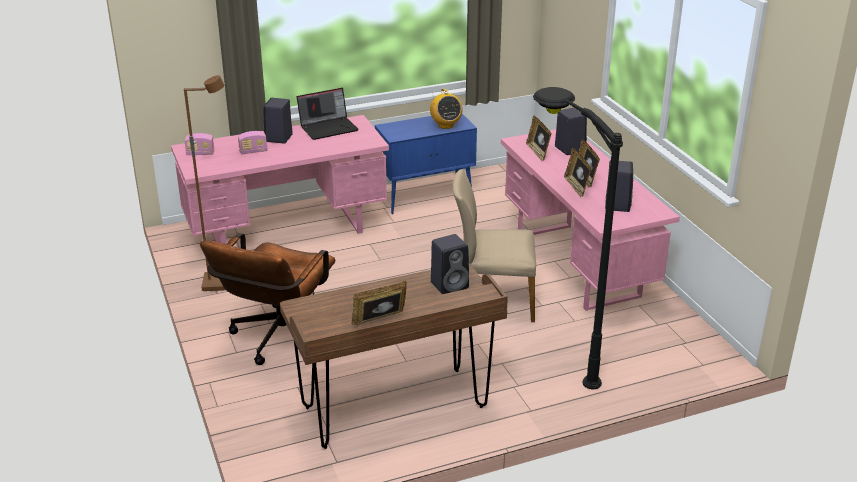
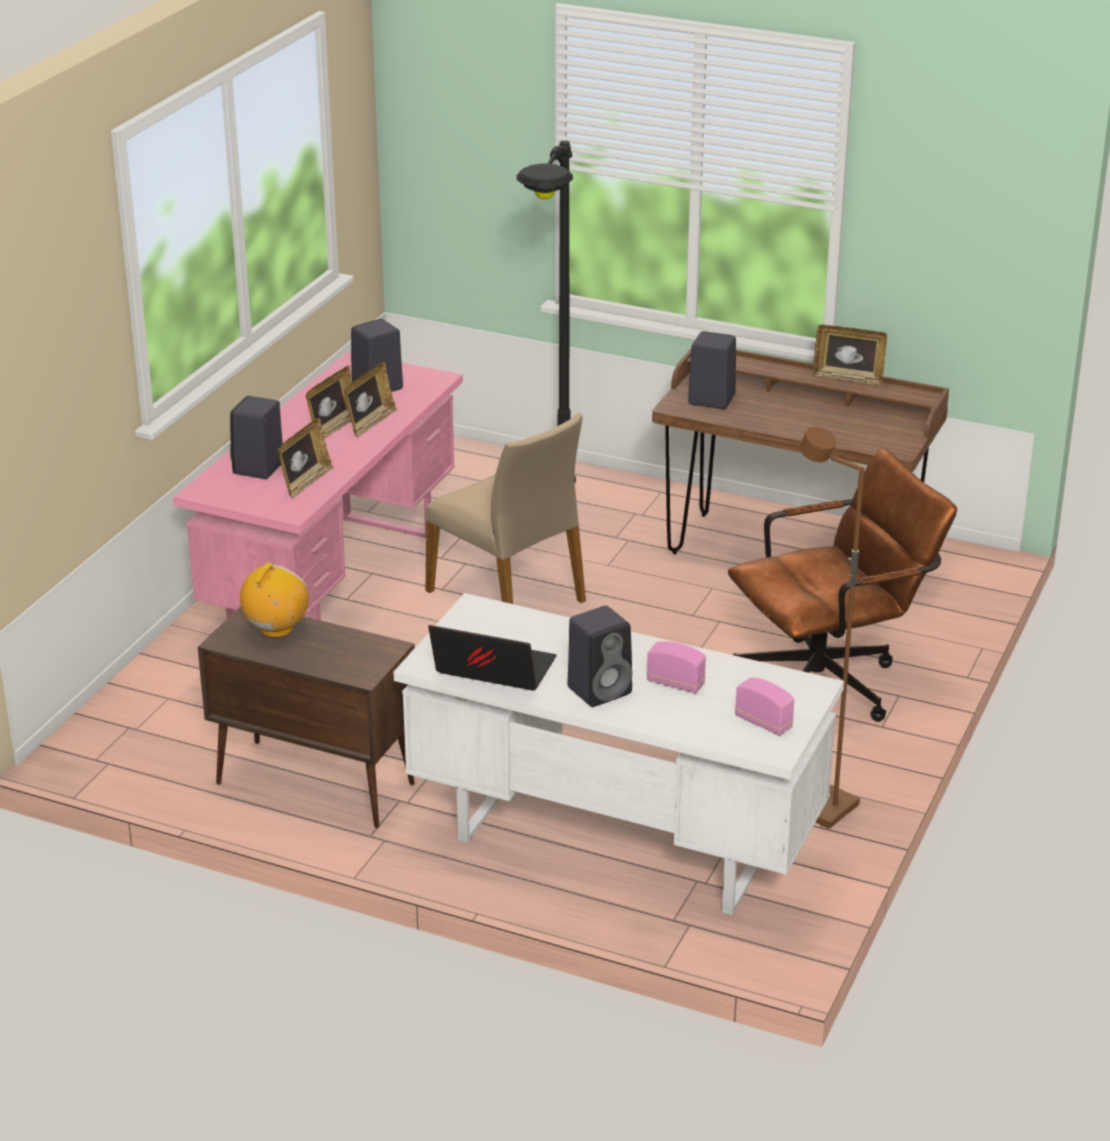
camera: 135 degrees left, 0 degrees up
pink desk [171,115,389,244] -> white desk [393,593,844,915]
blue cabinet [375,114,477,214] -> brown cabinet [198,606,415,828]

